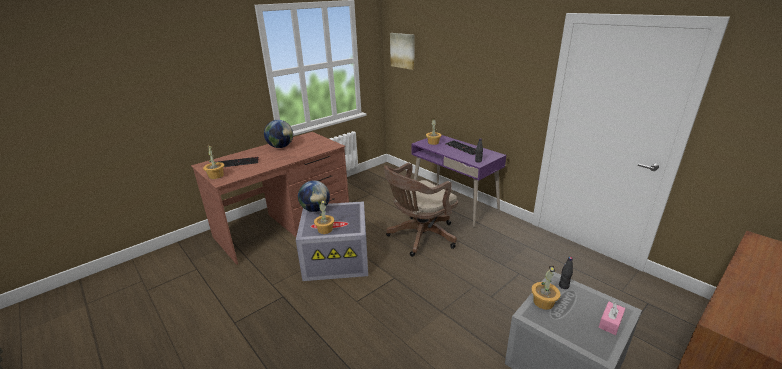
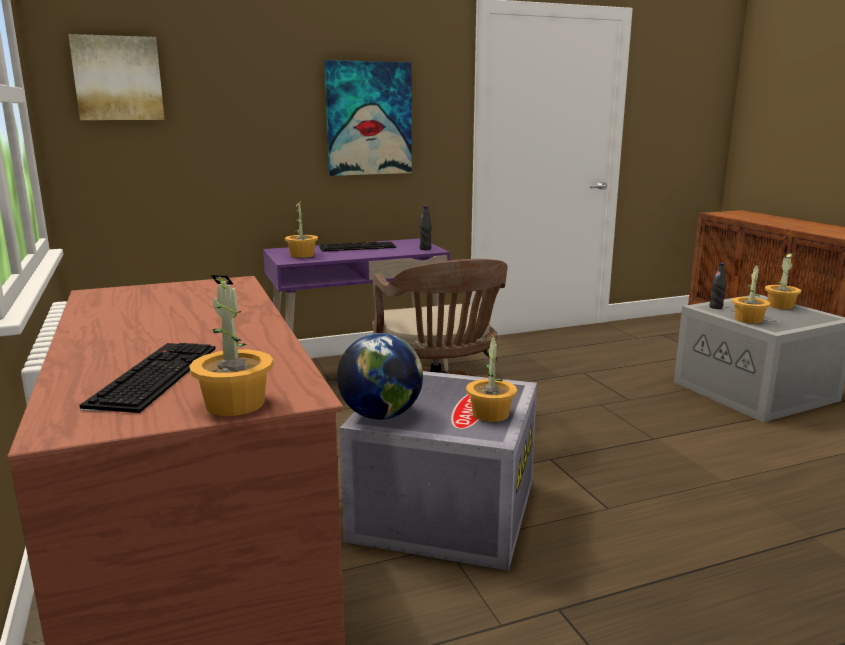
camera: 70 degrees left, 10 degrees down
globe [264,120,293,148] -> none
pink tissue box [599,301,625,335] -> potted plant [765,253,801,309]
none -> picture [325,60,412,176]

